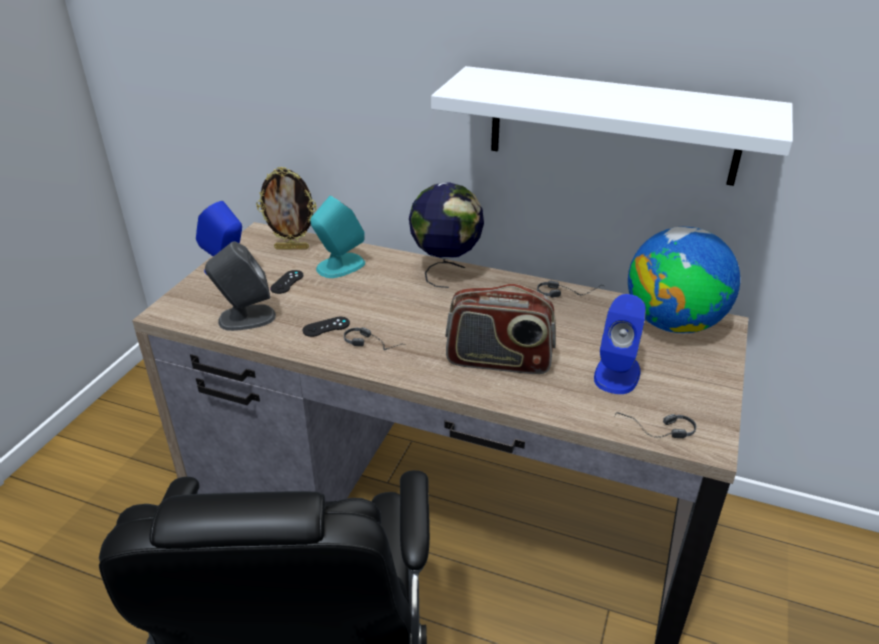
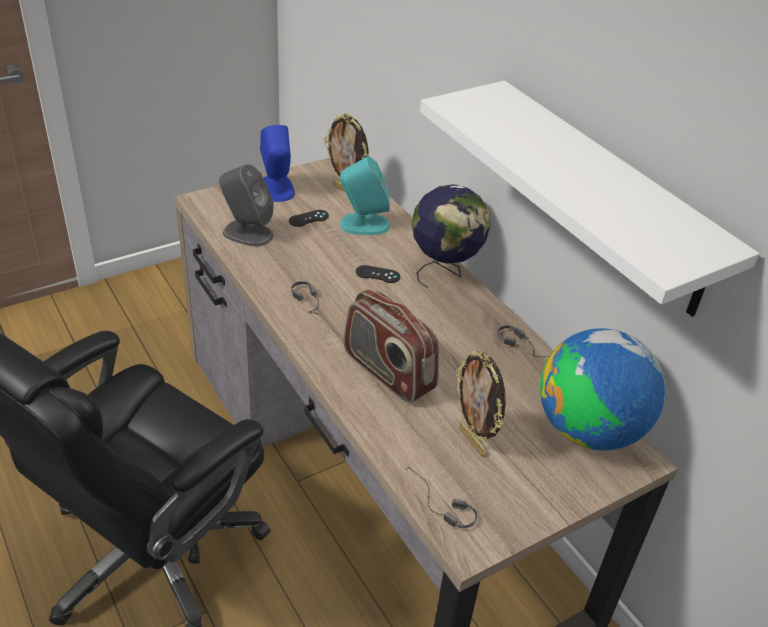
camera: 35 degrees right, 5 degrees up
black game controller [303,317,350,337] -> black game controller moved to [356,265,400,283]
blue speaker [594,294,646,394] -> picture frame [456,350,506,456]

